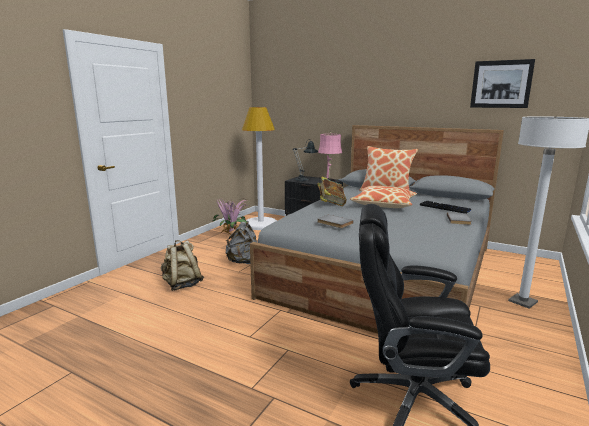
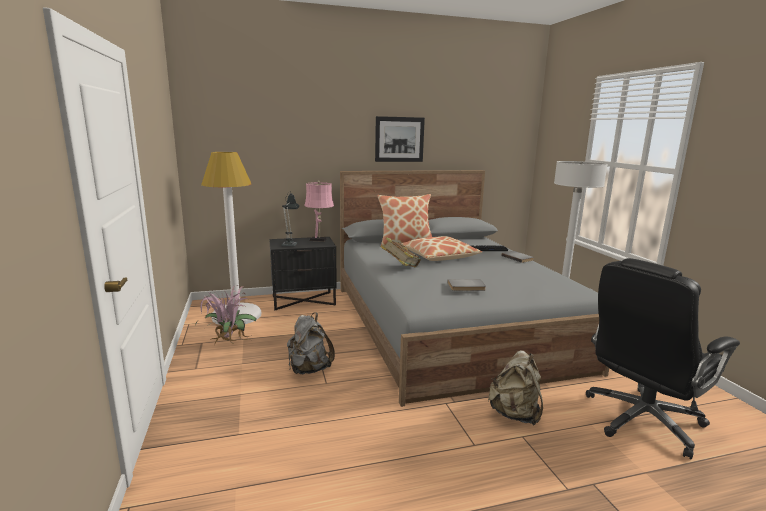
camera: 45 degrees left, 0 degrees up
beige backpack [161,240,204,291] -> beige backpack moved to [488,350,543,425]
picture [470,59,535,108] -> picture moved to [375,116,425,162]

